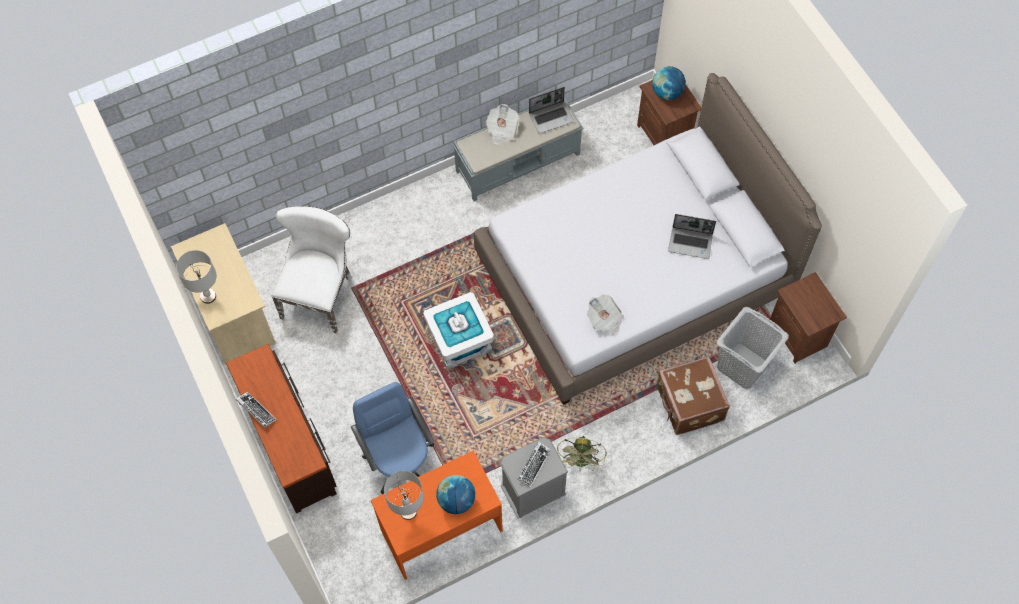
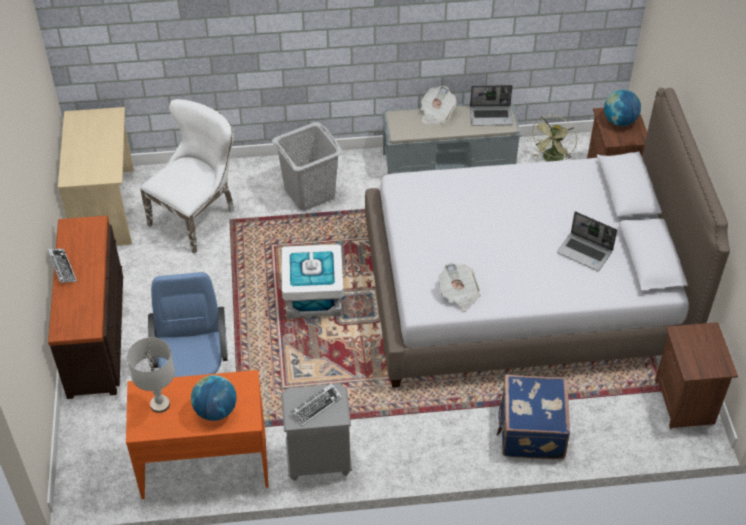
camera: 20 degrees right, 15 degrees down
grey table lamp [176,250,217,304] -> none
green fan [557,436,607,471] -> green fan moved to [531,115,577,162]
brown suitcase [656,356,730,435] -> blue suitcase [497,374,570,459]
grey laundry basket [717,307,789,389] -> grey laundry basket moved to [272,122,343,211]

